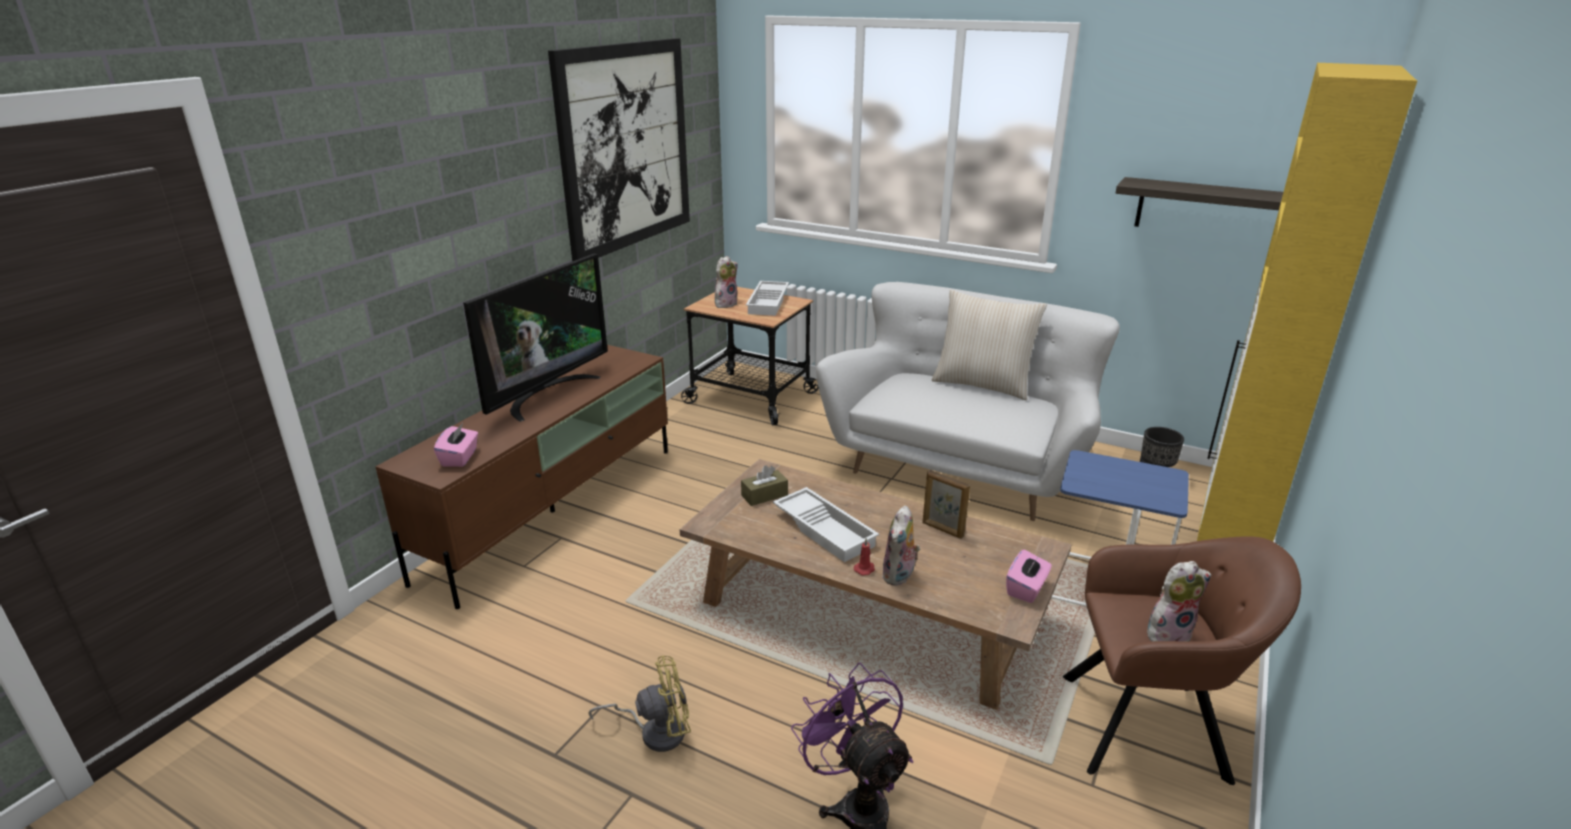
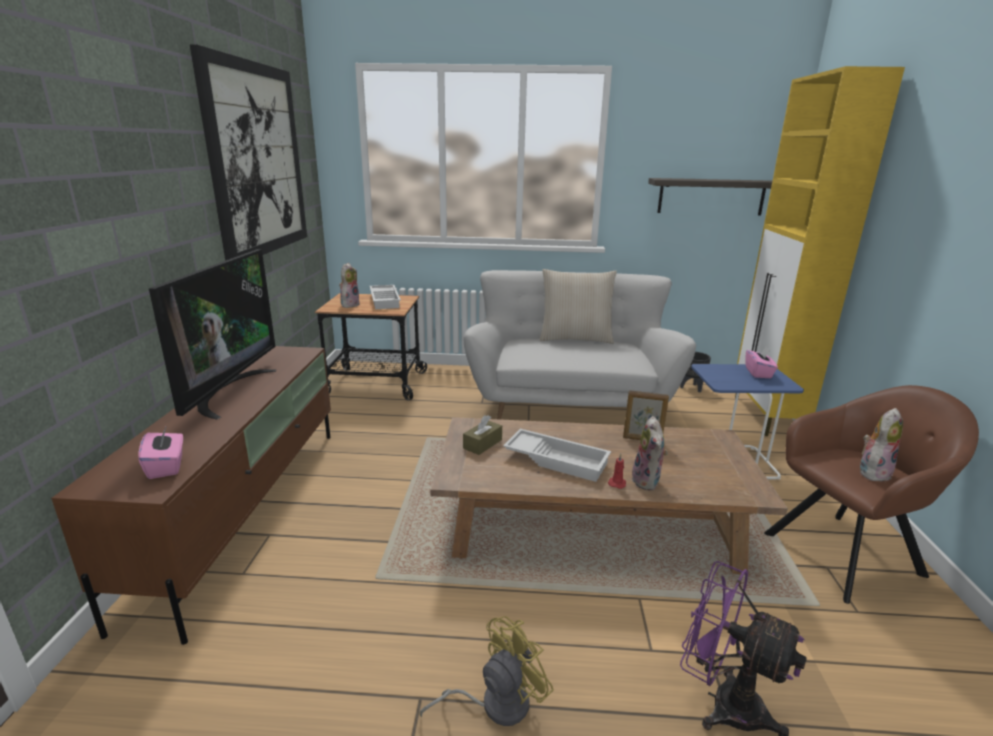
camera: 25 degrees left, 5 degrees down
pink tissue box [1006,549,1052,603] -> pink tissue box moved to [745,347,778,378]

